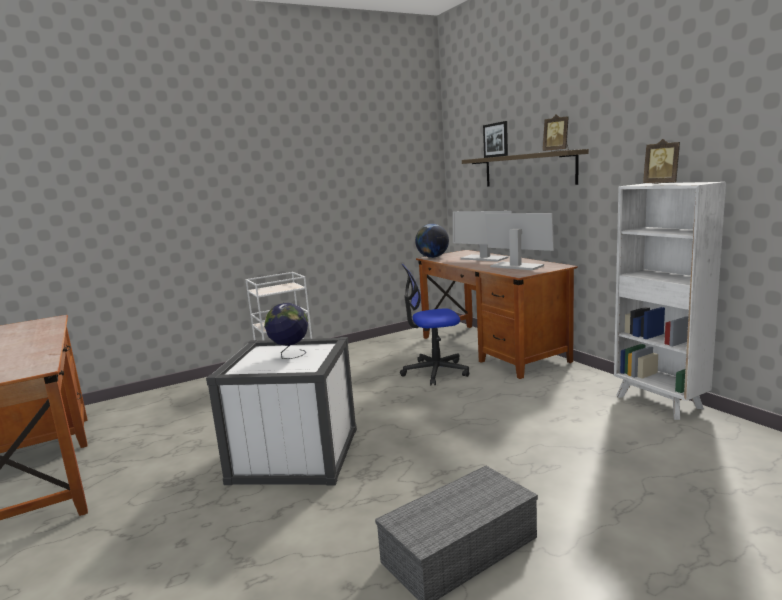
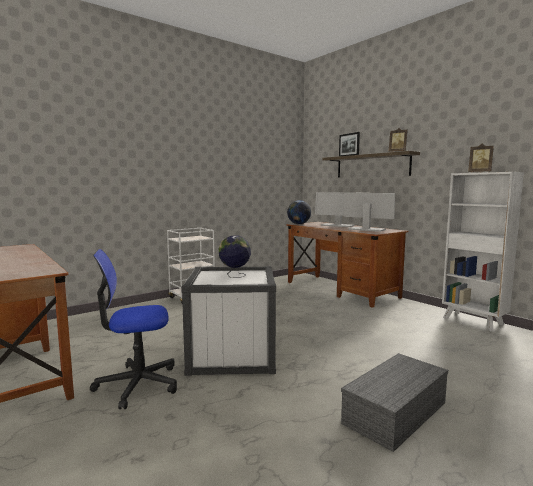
camera: 10 degrees left, 5 degrees down
office chair [400,264,469,385] -> office chair moved to [90,249,177,409]

